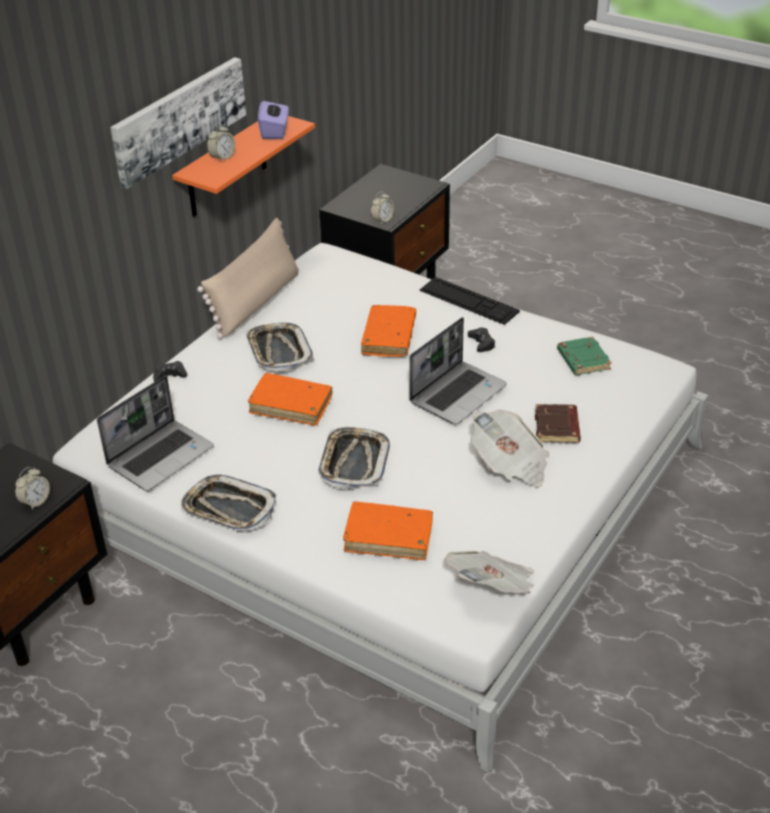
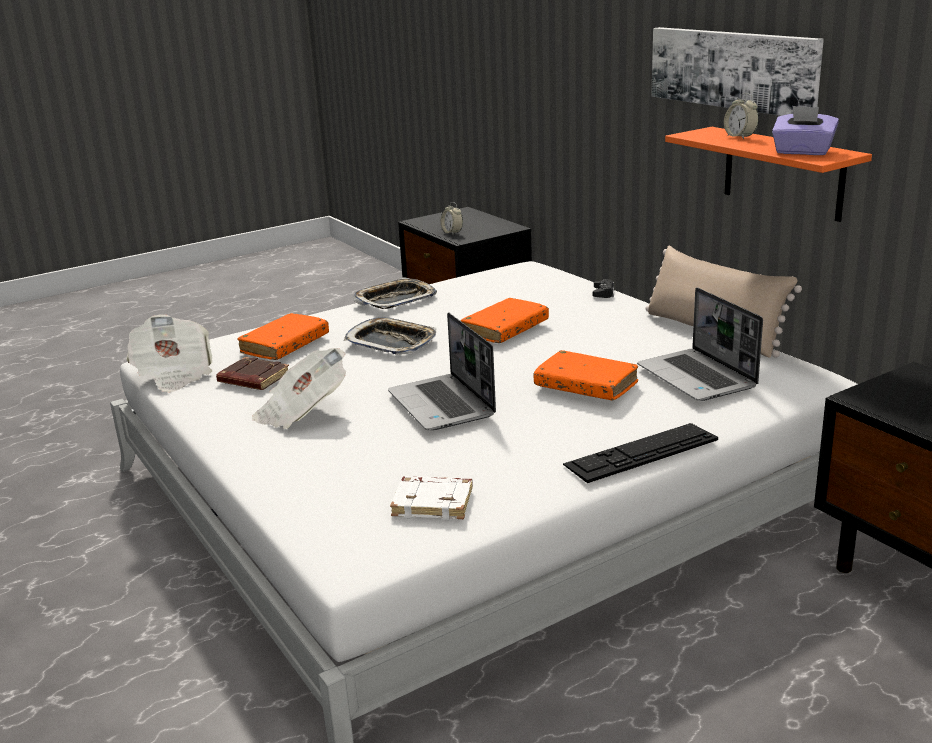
camera: 115 degrees right, 15 degrees down
laptop [97,376,214,491] -> laptop moved to [637,288,763,401]
tray [245,323,313,372] -> none
alarm clock [371,191,394,225] -> none
black game controller [468,327,495,352] -> none
brown book [535,404,581,443] -> brown book moved to [216,357,289,390]
green book [557,336,612,375] -> white book [390,476,473,520]

